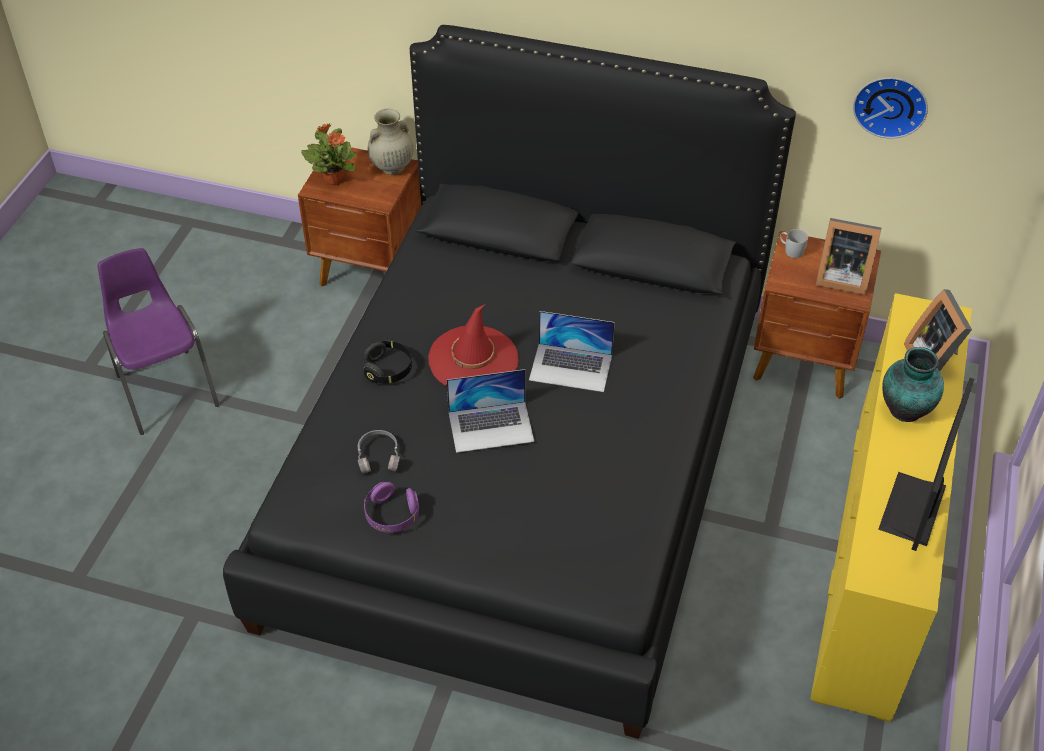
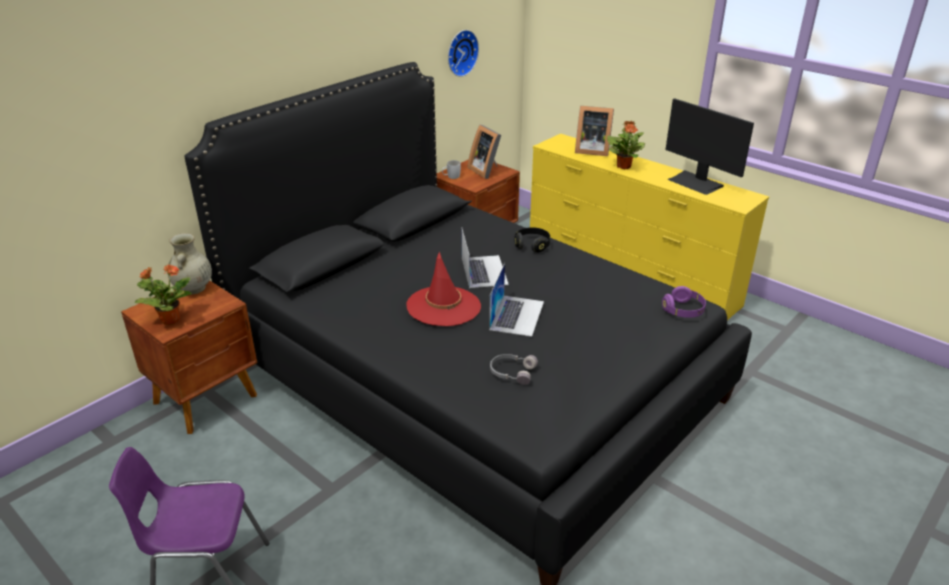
camera: 65 degrees left, 15 degrees down
black headphones [363,341,412,384] -> black headphones moved to [514,227,550,253]
purple headphones [364,482,419,533] -> purple headphones moved to [662,286,706,318]
laptop [529,311,615,392] -> laptop turned 45 degrees counterclockwise [461,227,509,288]
picture frame [816,218,881,295] -> picture frame turned 105 degrees clockwise [467,125,501,179]
vase [882,347,944,422] -> potted plant [607,121,645,169]

